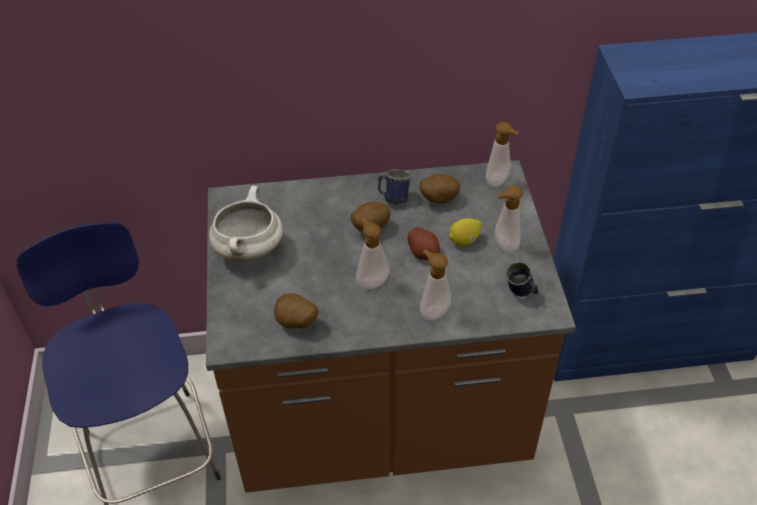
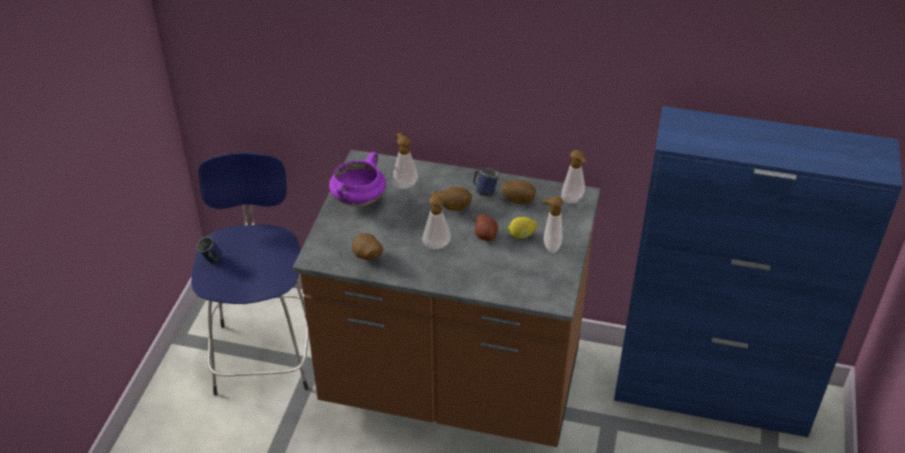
camera: 20 degrees right, 5 degrees down
white cooking pot [209,186,283,262] -> purple cooking pot [329,152,386,207]
soap dispenser [420,249,451,321] -> soap dispenser moved to [392,133,418,189]
blue mug [505,261,539,297] -> blue mug moved to [197,237,223,263]

